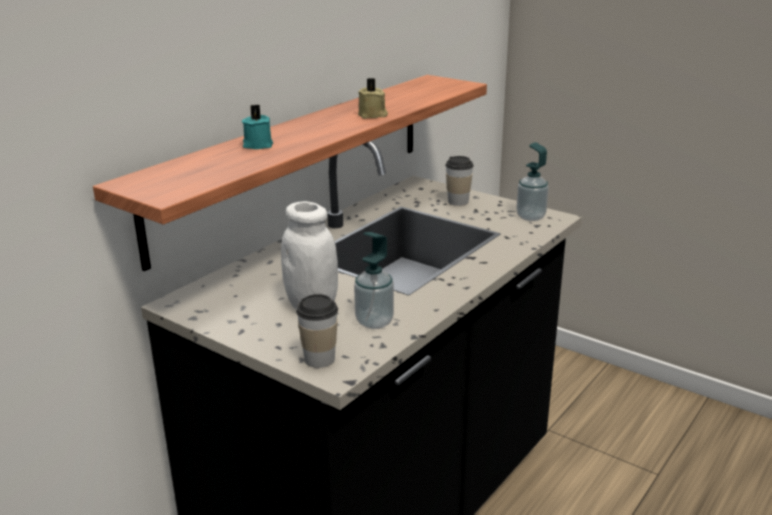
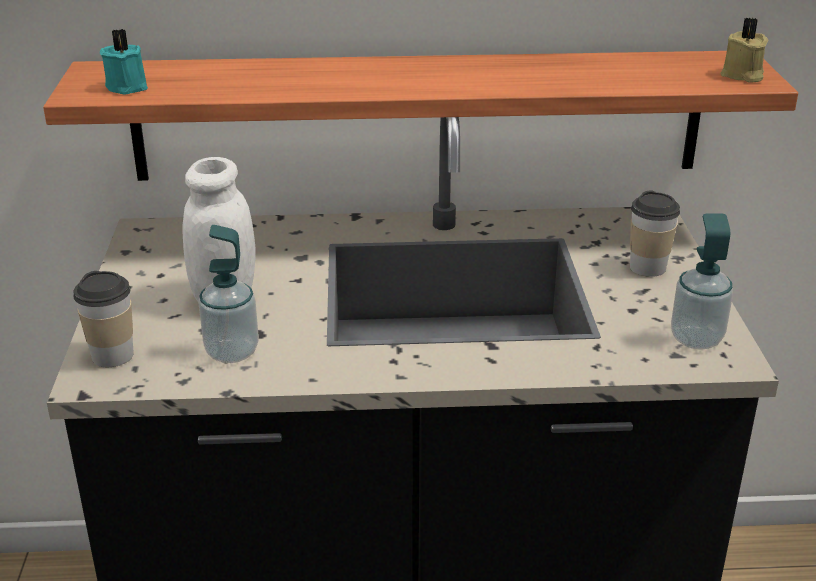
camera: 50 degrees right, 5 degrees up
turquoise candle [242,105,273,149] -> turquoise candle moved to [100,29,148,95]
beige candle [358,78,388,119] -> beige candle moved to [720,17,768,83]

